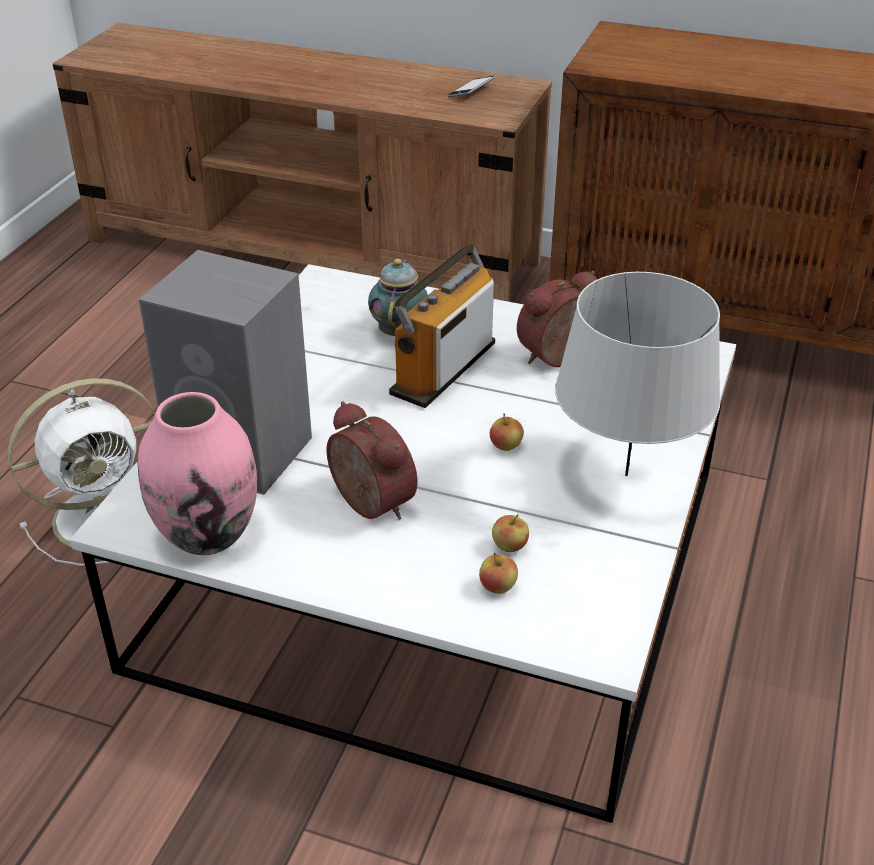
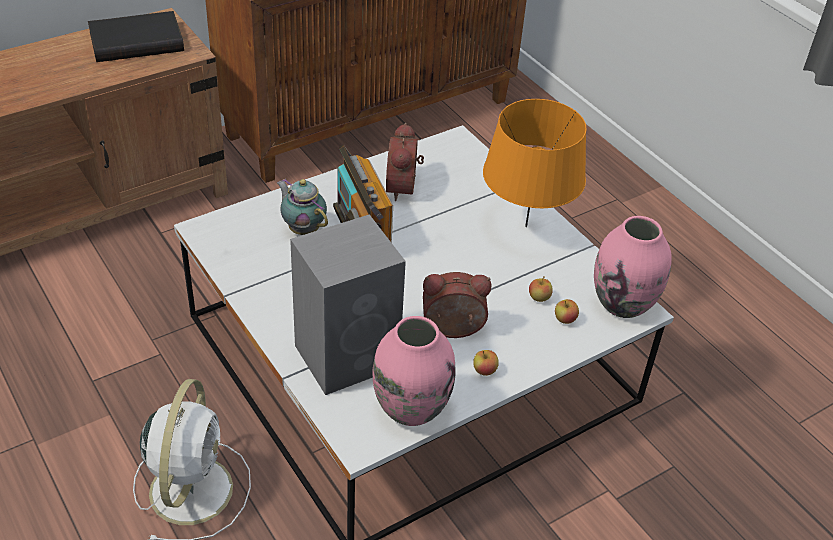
camera: 55 degrees left, 5 degrees up
phone [448,76,495,97] -> black book [88,11,184,62]
apple [490,413,524,451] -> apple moved to [473,350,499,376]
grey table lamp [555,272,721,476] -> orange table lamp [483,99,587,227]
none -> pink vase [594,216,672,318]

